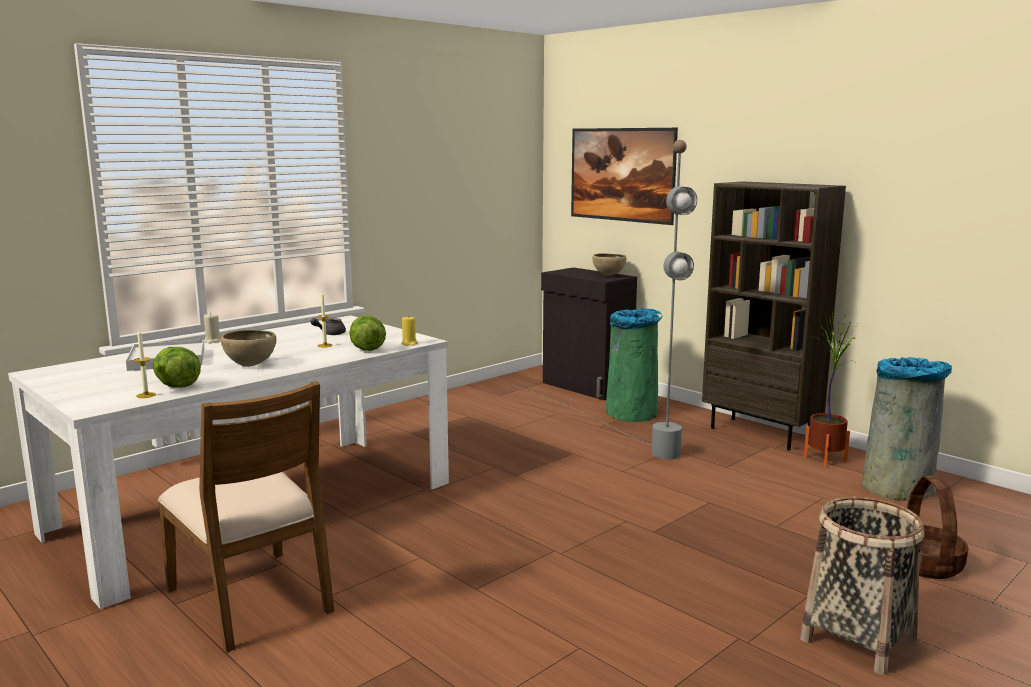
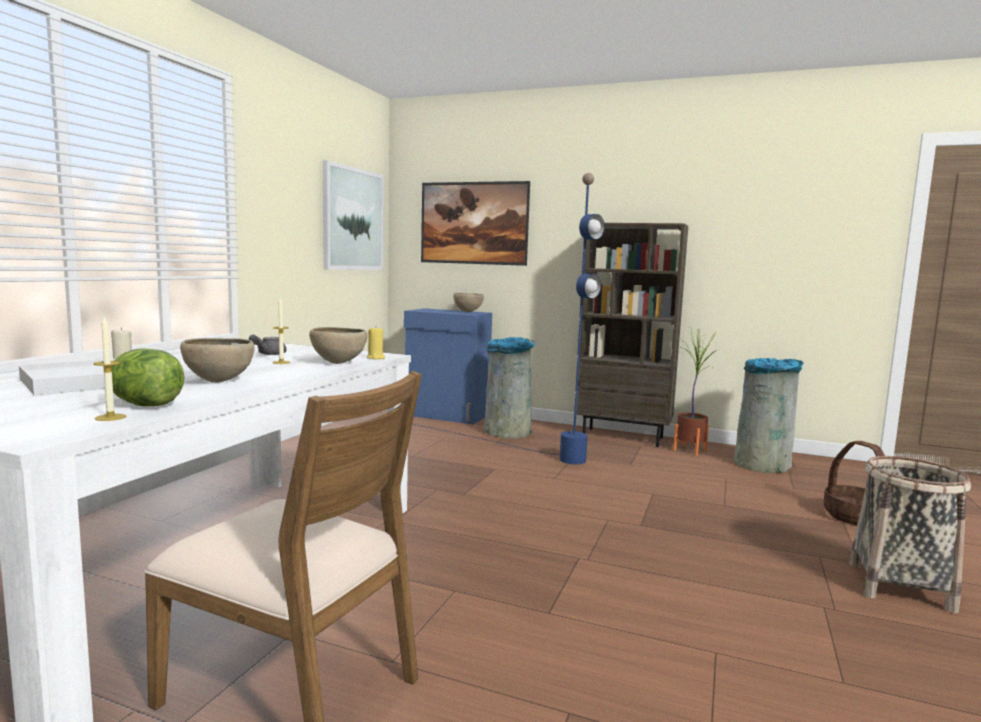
camera: 25 degrees left, 5 degrees down
lettuce [349,315,386,351] -> brown bowl [309,327,367,364]
grey floor lamp [511,140,697,459] -> blue floor lamp [412,173,605,464]
black cabinet [541,267,637,400] -> blue cabinet [404,308,492,424]
green trash can [606,308,663,422] -> grey trash can [484,337,535,439]
none -> picture [323,160,384,270]

